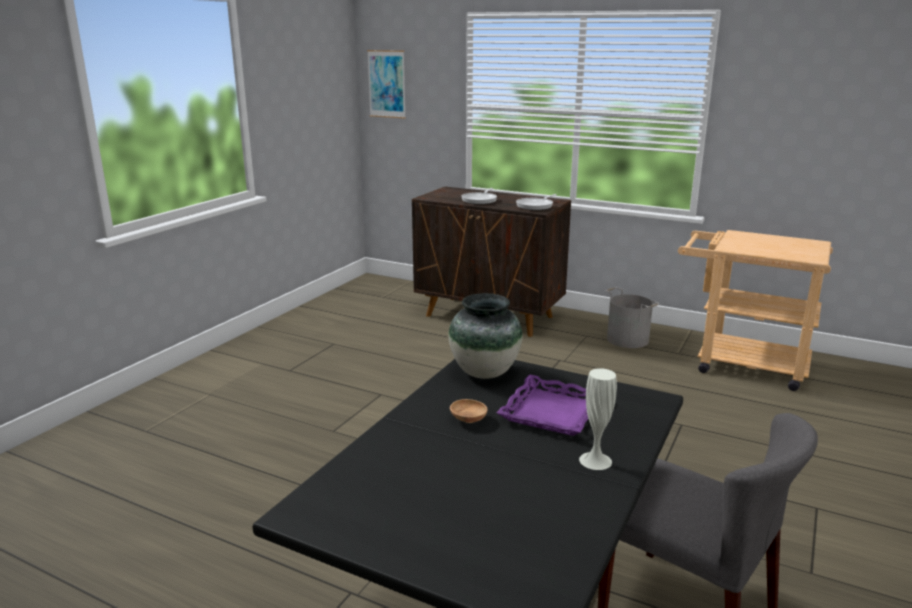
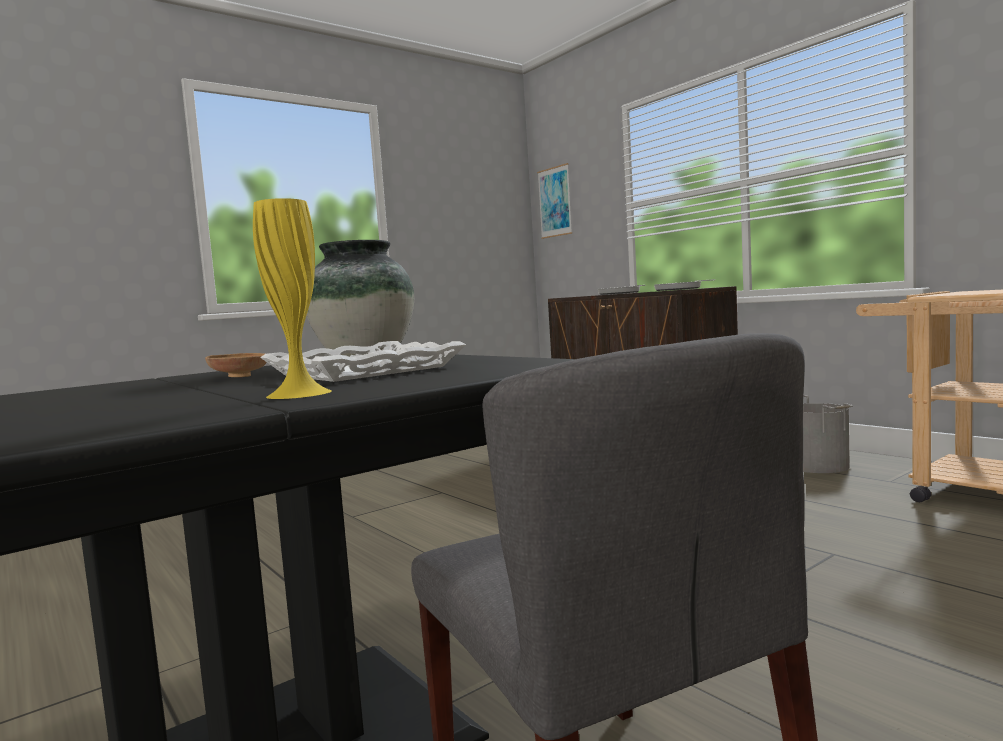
camera: 25 degrees right, 15 degrees down
purple tray [497,374,588,436] -> white tray [260,341,466,382]
white vase [579,368,617,470] -> yellow vase [253,198,332,399]

